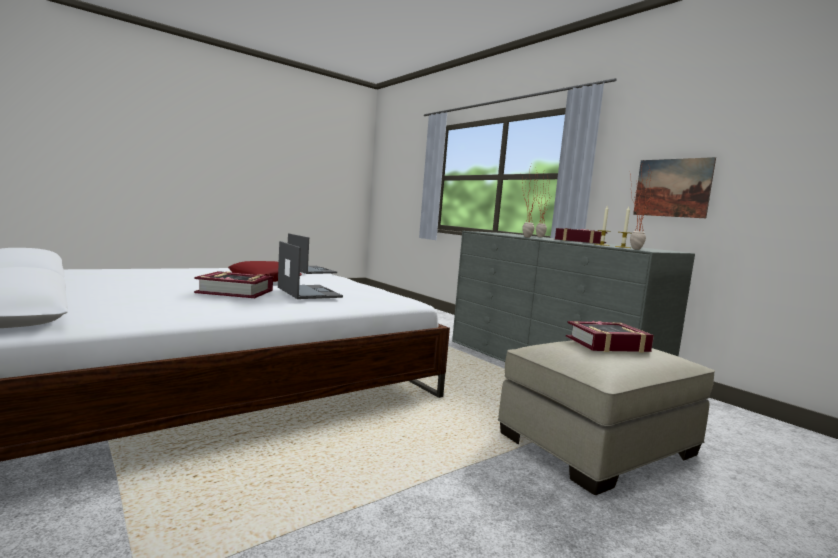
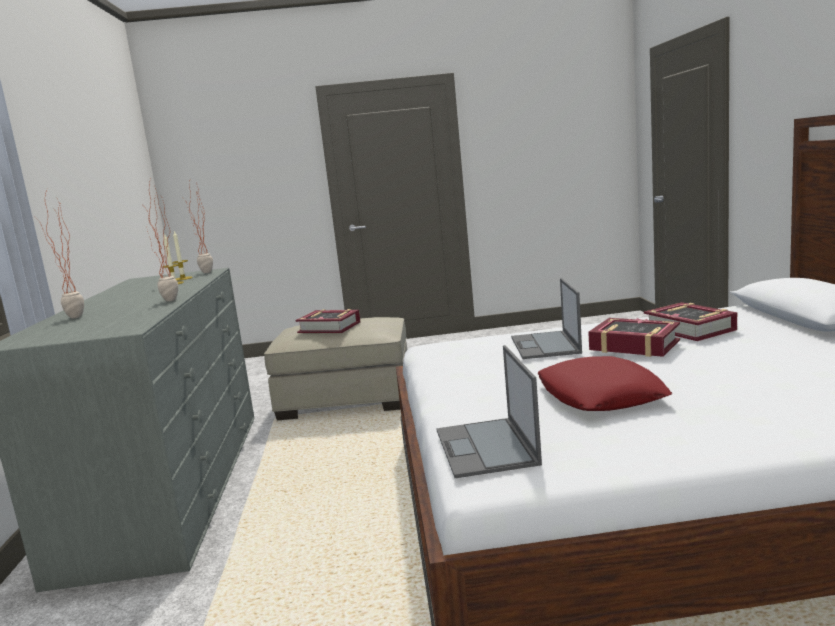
camera: 145 degrees left, 5 degrees up
book [555,228,608,244] -> book moved to [644,302,737,341]
picture [633,157,716,218] -> none

